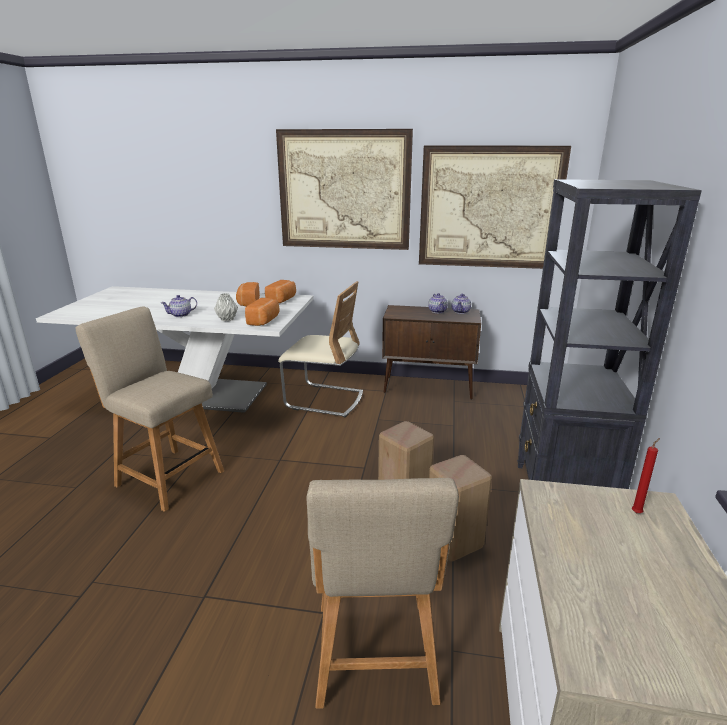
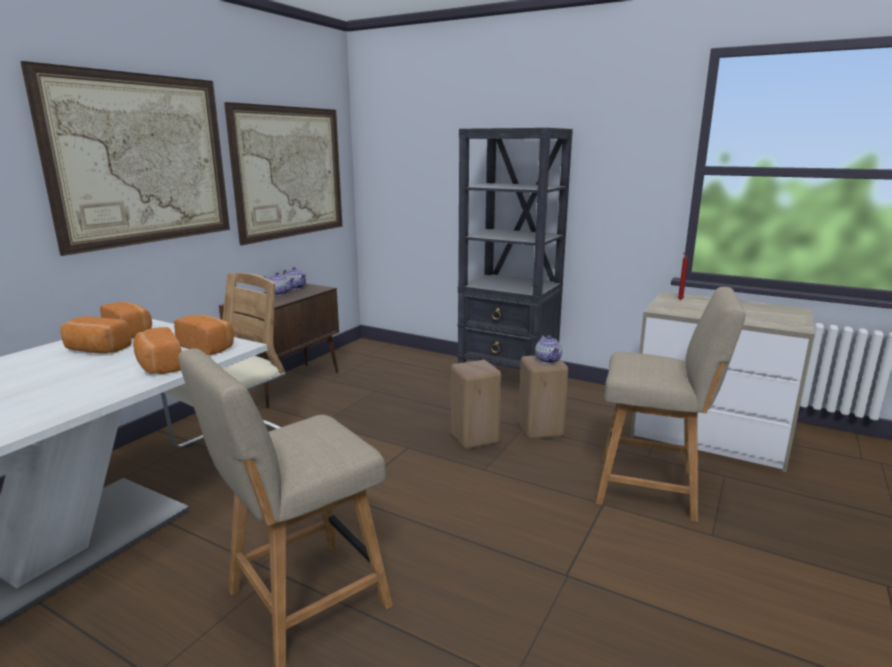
camera: 70 degrees left, 5 degrees down
teapot [161,295,197,317] -> teapot moved to [535,335,562,363]
grey vase [214,293,238,322] -> bread [133,327,181,374]

